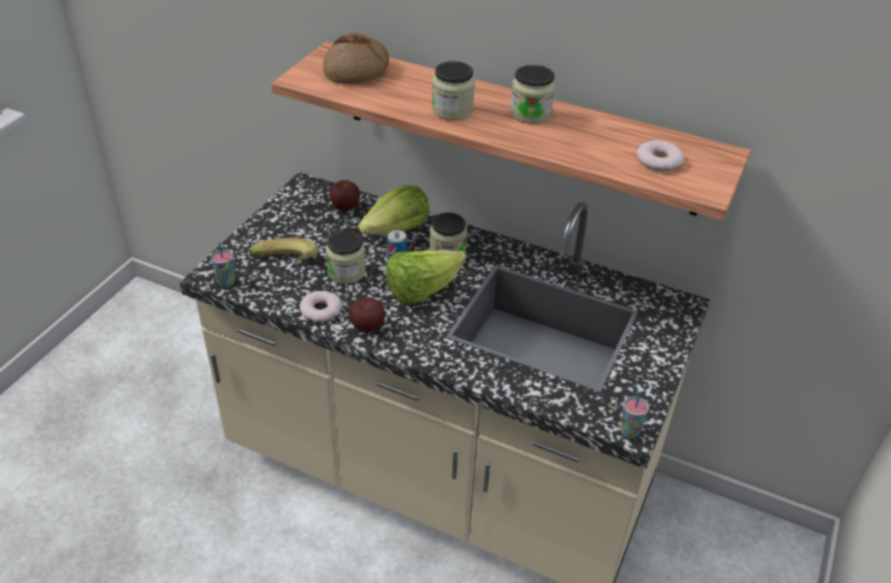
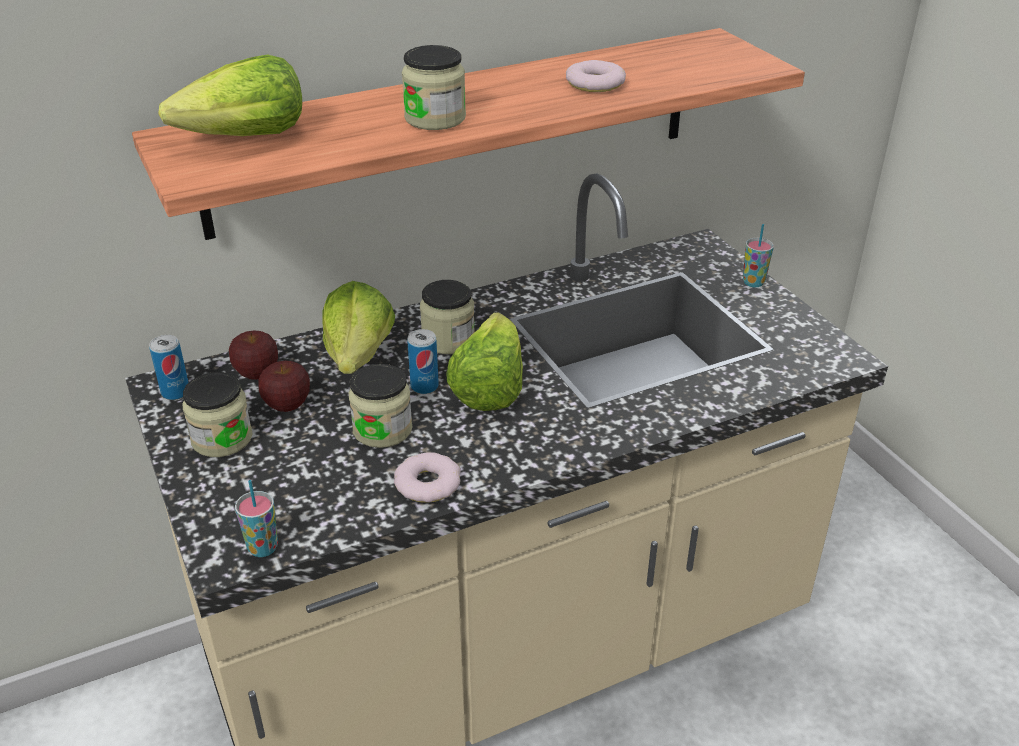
camera: 50 degrees left, 5 degrees down
banana [248,238,318,262] -> none
bread [323,33,389,84] -> lettuce [158,55,302,136]
apple [349,297,385,333] -> apple moved to [258,361,310,412]
jar [510,65,555,124] -> jar moved to [182,372,253,457]
cup [620,391,649,439] -> cup moved to [743,224,774,287]
donut [637,140,685,171] -> donut moved to [566,60,626,92]
none -> can [149,335,189,400]

